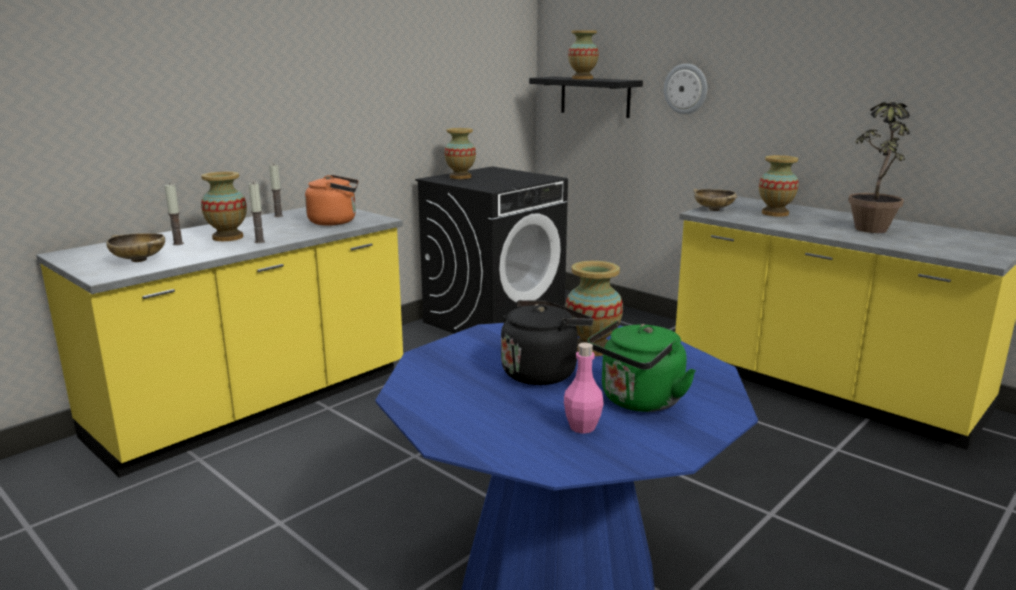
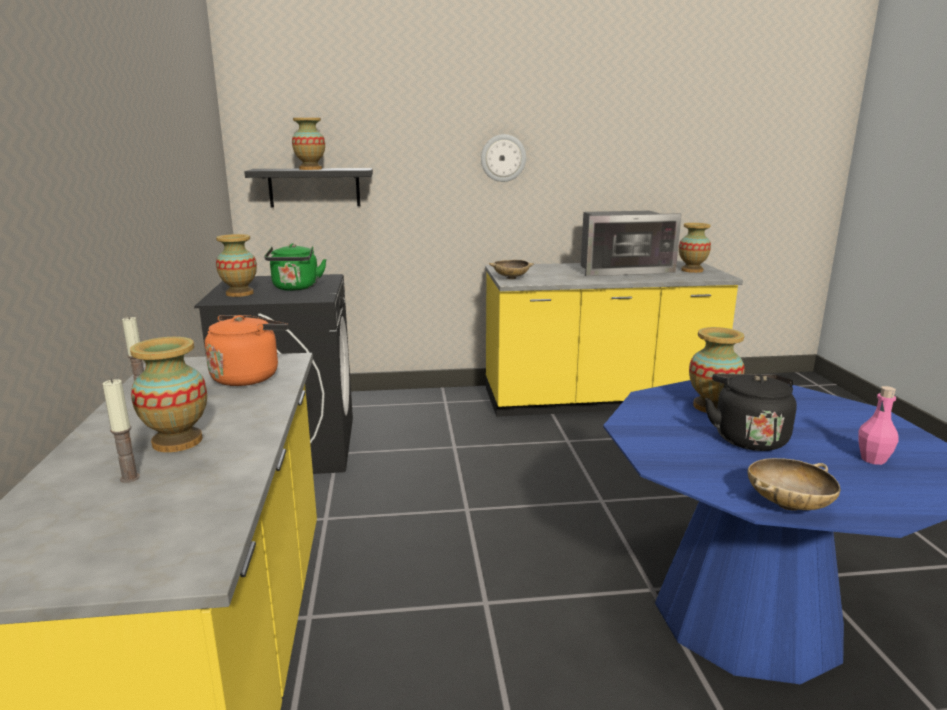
camera: 50 degrees left, 0 degrees up
beige bowl [106,233,165,262] -> beige bowl moved to [747,458,841,511]
candle [248,182,265,243] -> none
green kettle [588,320,696,412] -> green kettle moved to [264,243,327,291]
wall clock [664,64,707,114] -> wall clock moved to [481,134,526,182]
vase [759,155,799,216] -> vase moved to [679,223,711,273]
potted plant [848,102,910,233] -> microwave [581,211,681,276]

